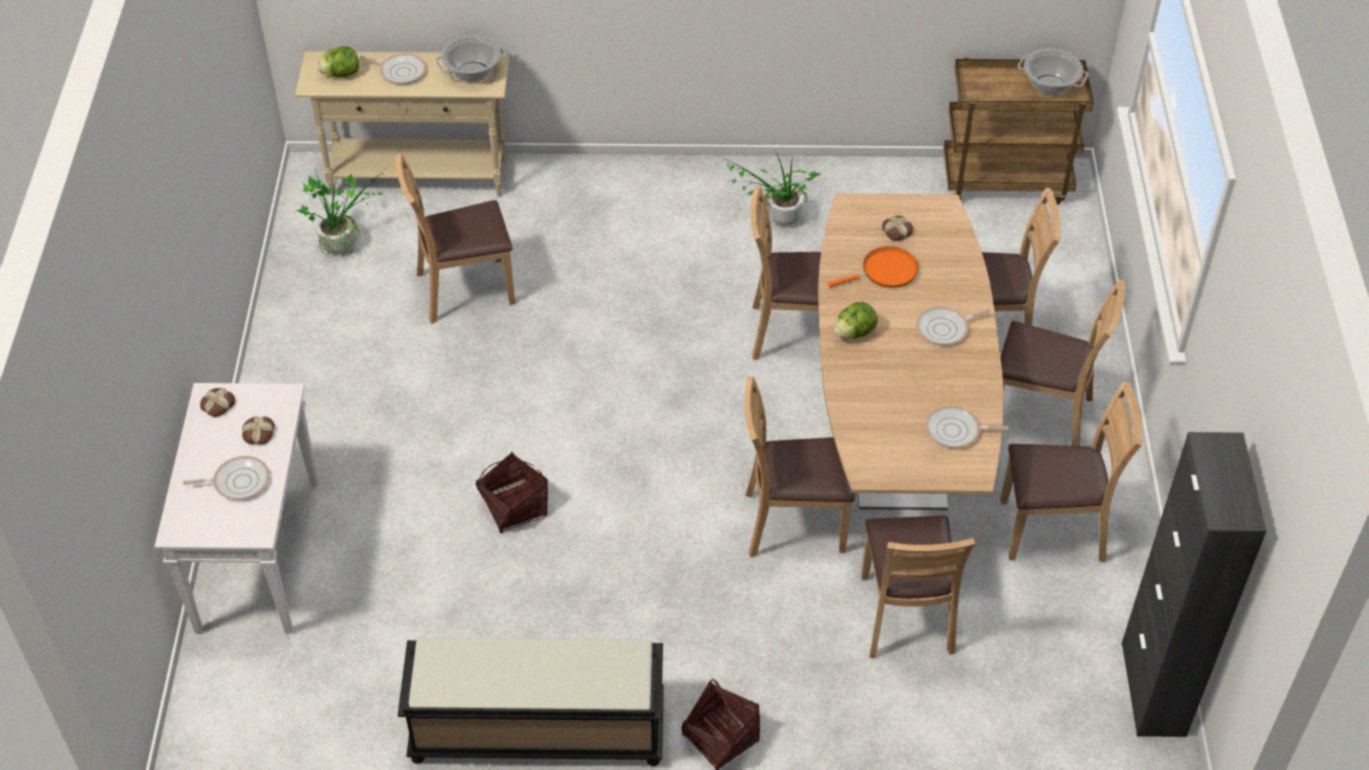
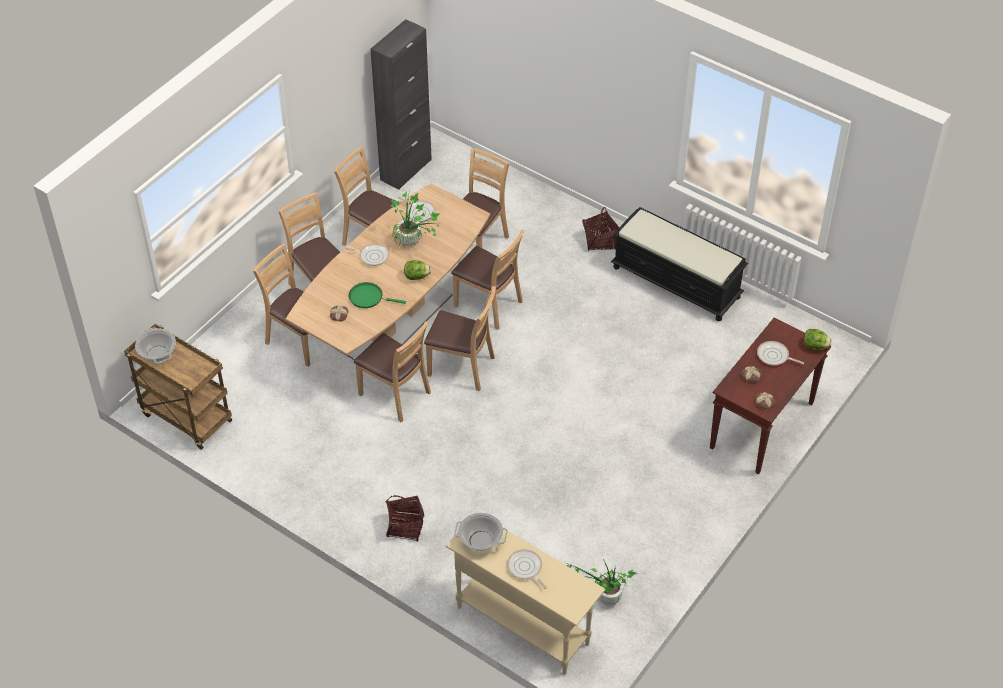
camera: 145 degrees left, 0 degrees up
white console table [154,383,318,634] -> brown console table [710,318,831,474]
lettuce [317,46,359,78] -> lettuce moved to [803,329,832,350]
brown chair [396,153,515,324] -> brown chair moved to [424,286,496,391]
basket [476,452,548,534] -> basket moved to [386,495,424,541]
potted plant [727,149,821,226] -> potted plant moved to [391,190,439,247]
orange frying pan [827,246,918,288] -> green frying pan [349,282,406,308]

